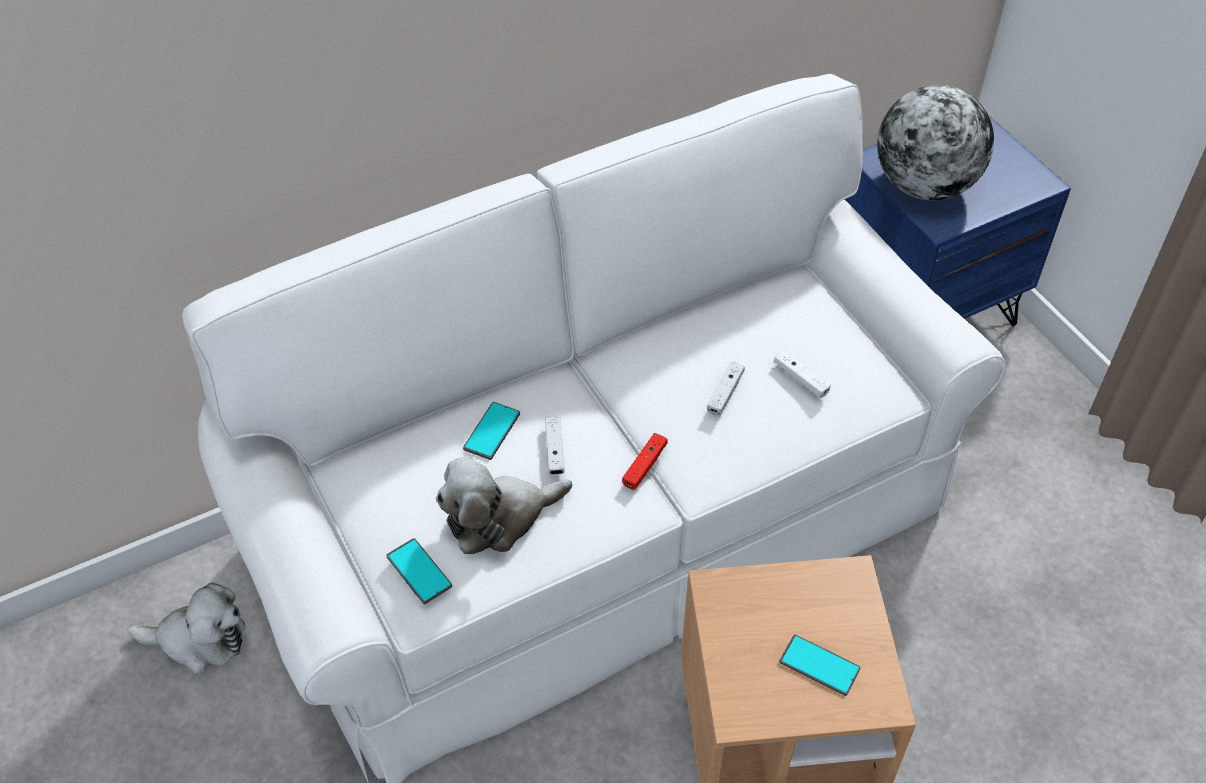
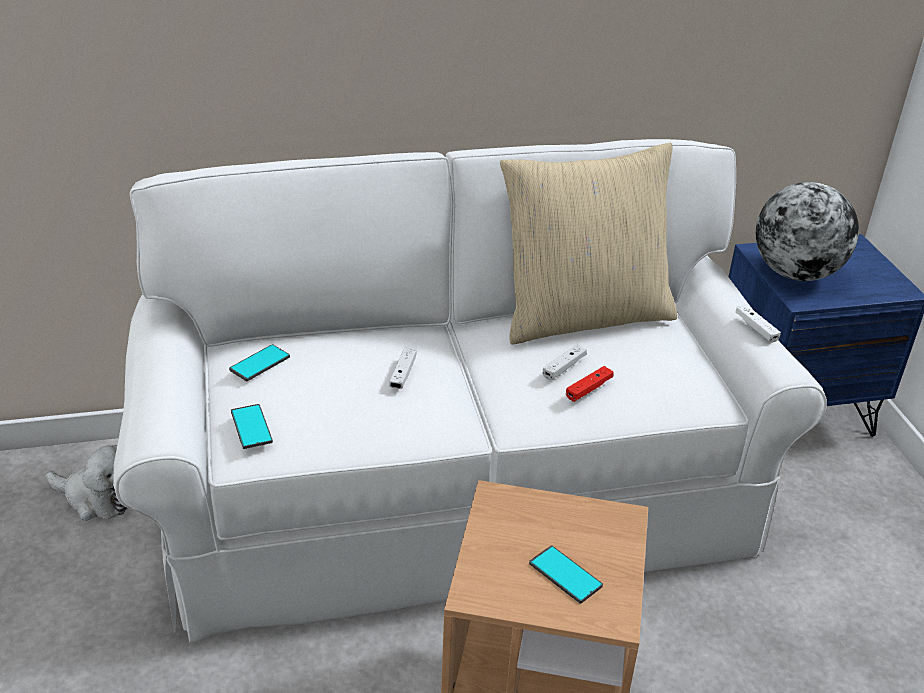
camera: 15 degrees right, 15 degrees down
plush toy [436,456,572,554] -> none
phone [463,402,520,460] -> phone moved to [229,344,290,381]
red game controller [622,433,667,490] -> red game controller moved to [566,366,614,402]
white game controller [774,350,831,398] -> white game controller moved to [736,305,781,343]
none -> beige pillow [500,143,677,345]

